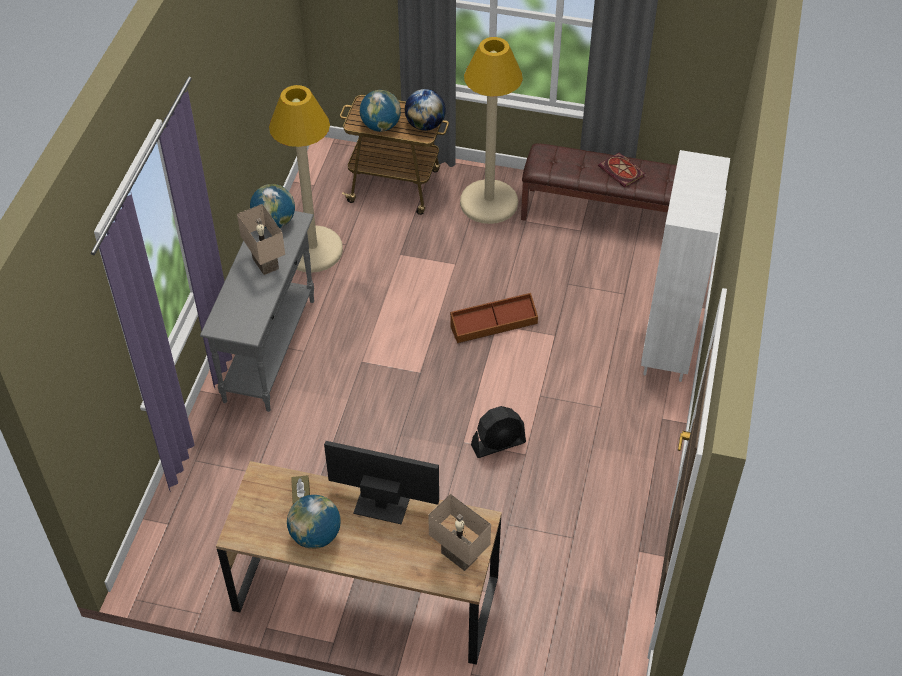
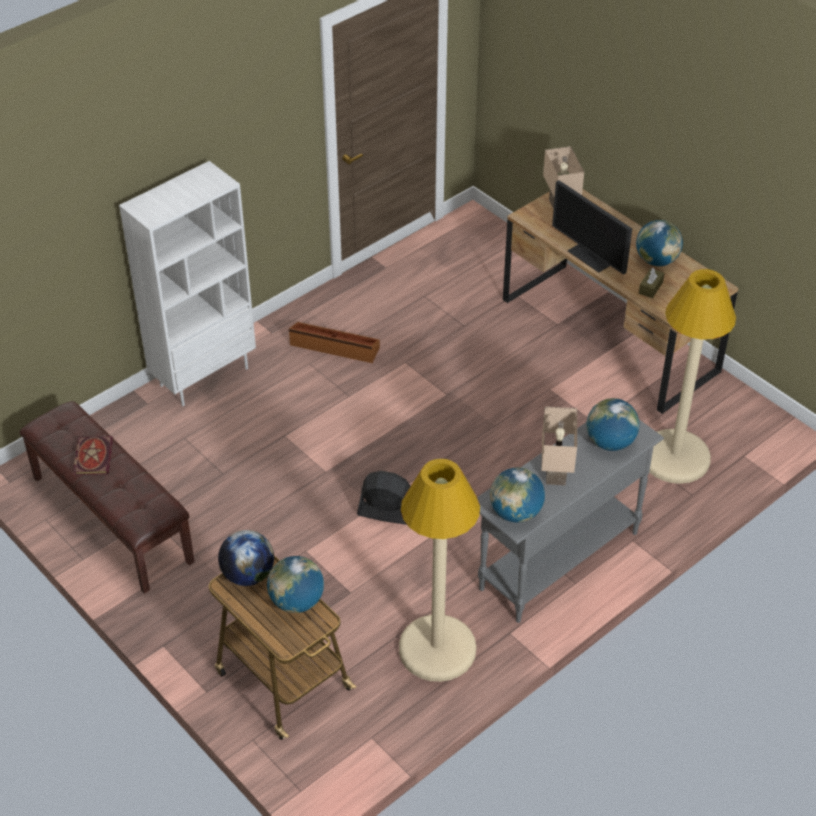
camera: 145 degrees left, 5 degrees down
brown storage box [450,293,538,343] -> brown storage box moved to [289,322,380,363]
beige floor lamp [460,37,523,224] -> beige floor lamp moved to [649,269,736,484]
black fan [471,406,526,458] -> black fan moved to [357,471,411,525]
none -> globe [586,398,639,451]

